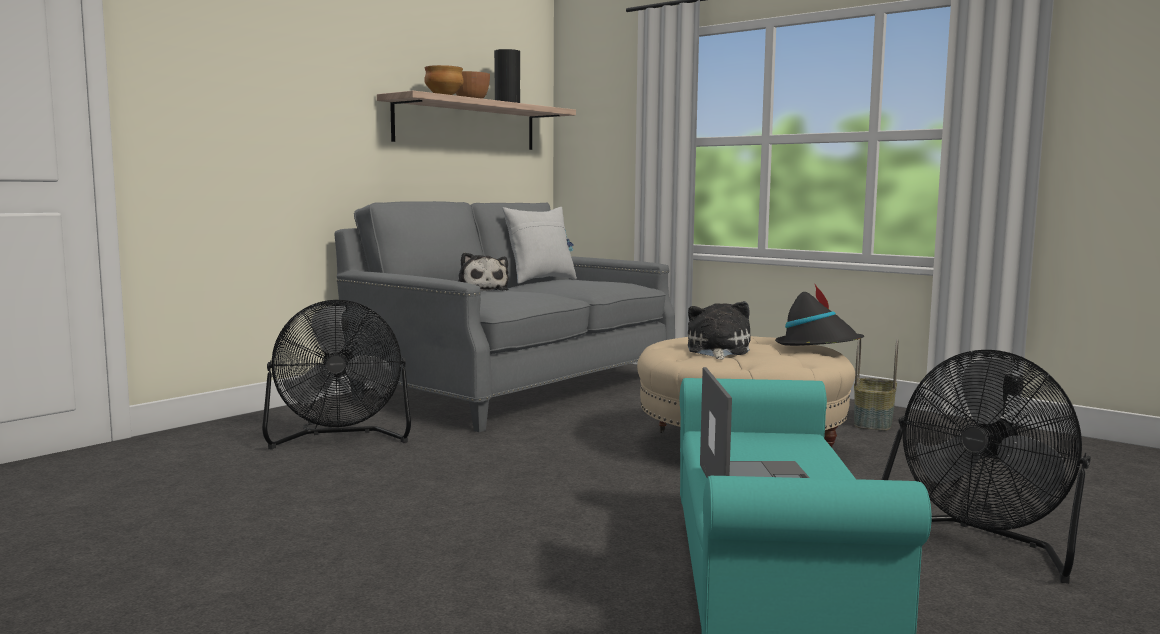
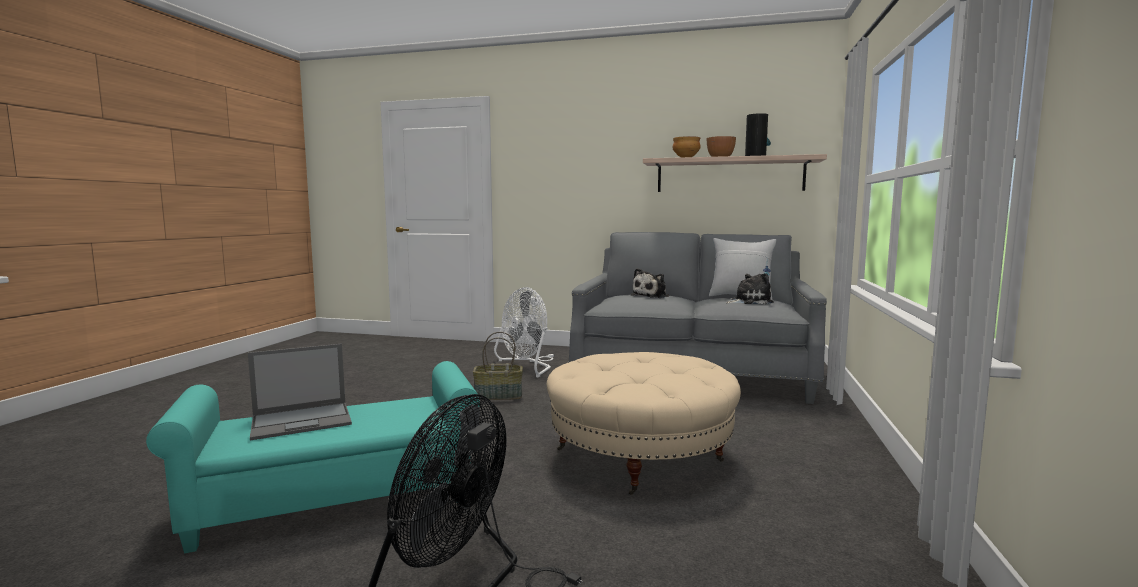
camera: 65 degrees right, 0 degrees up
black fan [262,300,411,450] -> white fan [494,287,555,377]
plush toy [688,301,751,360] -> plush toy moved to [726,273,774,305]
black hat [775,283,864,346] -> none
basket [854,339,898,431] -> basket moved to [473,332,523,400]

